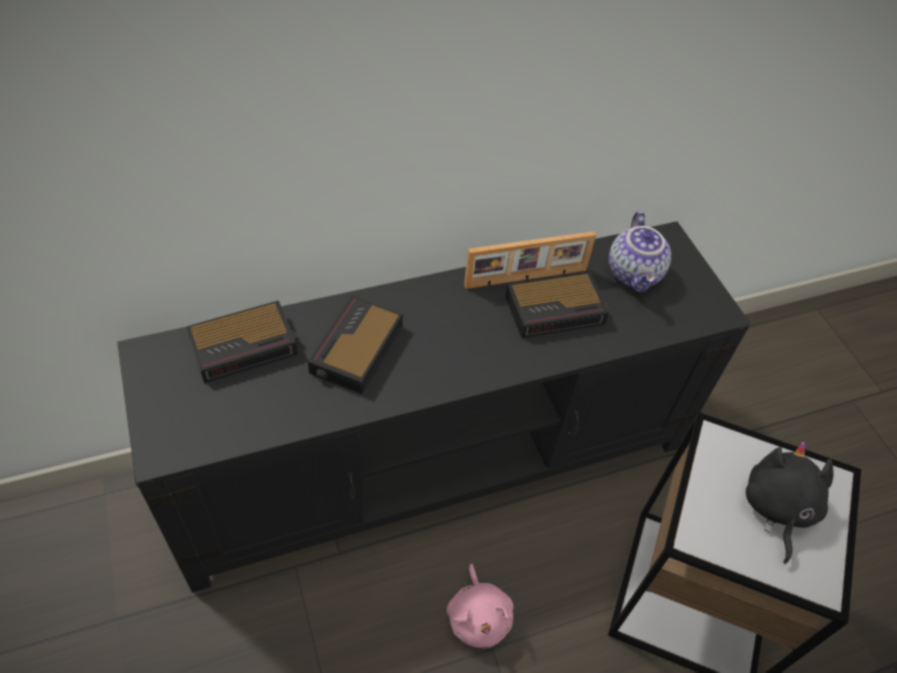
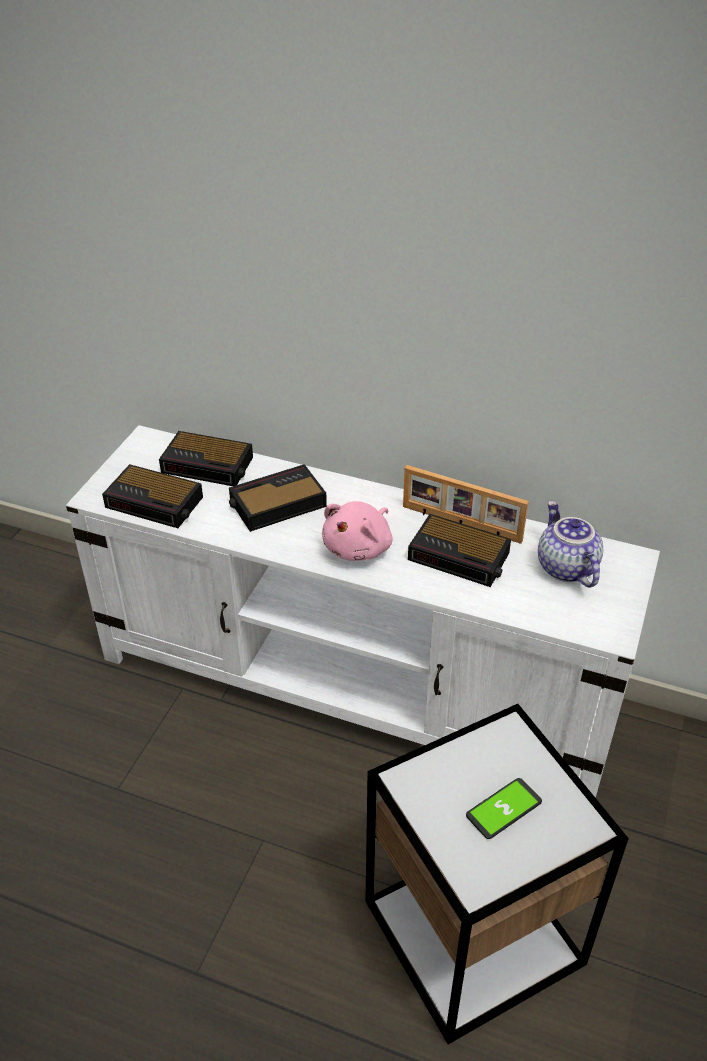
camera: 45 degrees right, 10 degrees down
black tv stand [117,221,751,593] -> white tv stand [66,425,660,798]
pink plush toy [447,564,514,648] -> pink plush toy moved to [322,501,393,561]
teapot [609,211,671,292] -> teapot turned 120 degrees clockwise [538,501,603,587]
black plush toy [746,442,834,564] -> phone [466,778,542,839]
none -> alarm clock [102,464,203,528]

